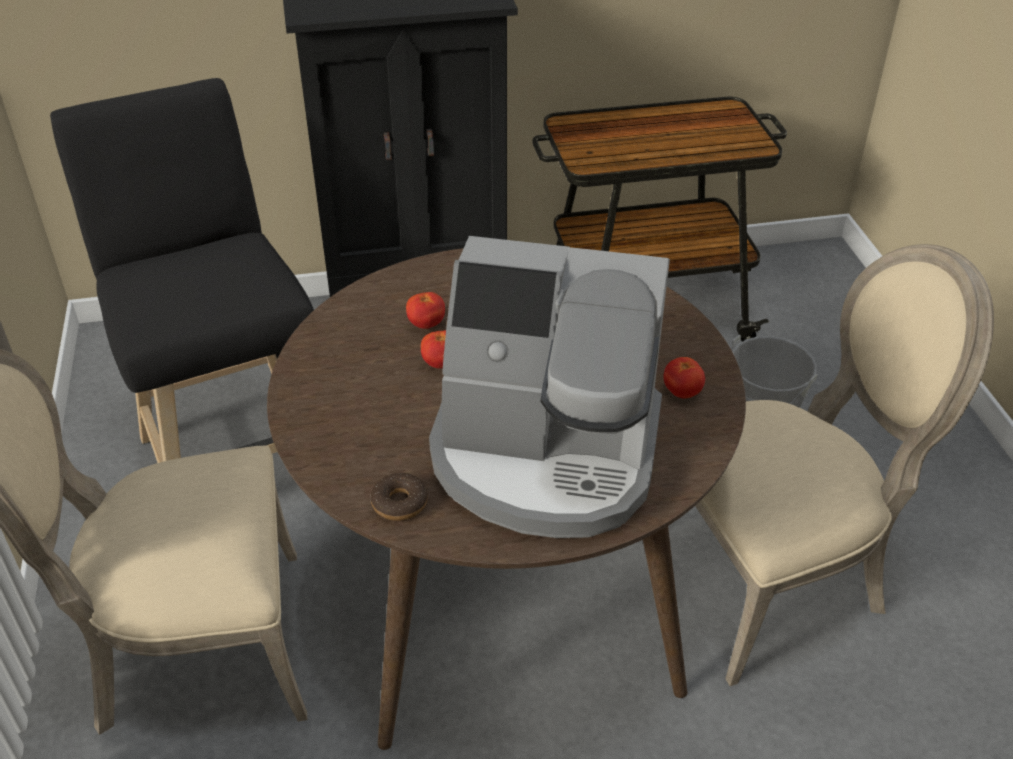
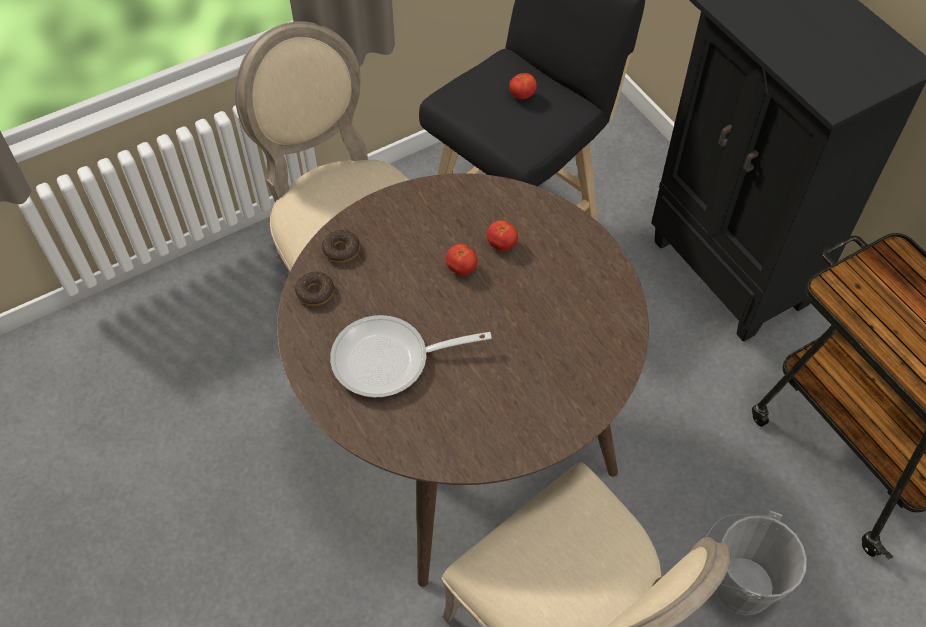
camera: 70 degrees right, 15 degrees up
coffee machine [429,236,670,538] -> frying pan [330,315,492,397]
tomato [663,357,705,399] -> tomato moved to [509,73,537,99]
none -> donut [322,230,360,263]

